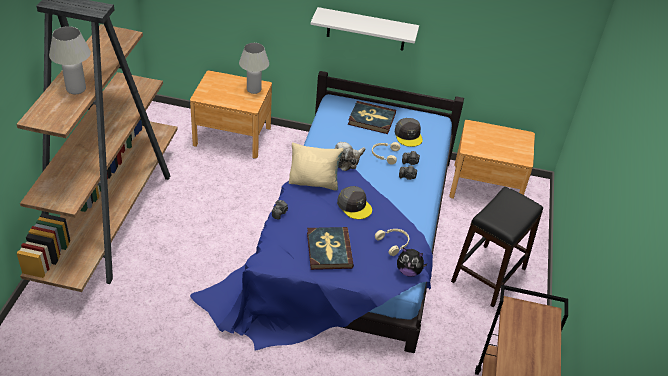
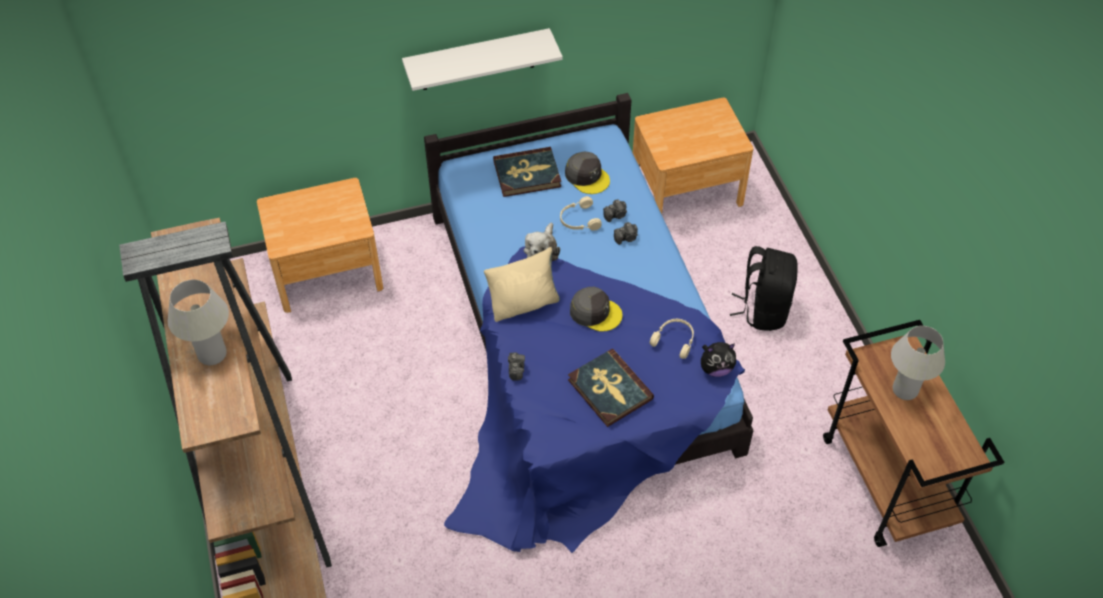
camera: 25 degrees left, 10 degrees up
white table lamp [239,43,269,94] -> white table lamp moved to [891,326,945,400]
black stool [451,187,543,307] -> black backpack [730,246,798,331]

